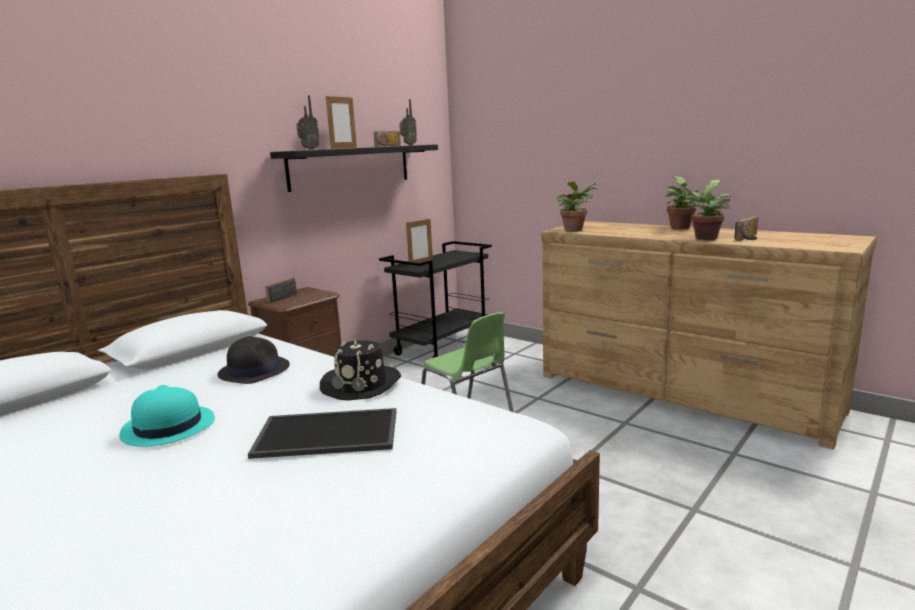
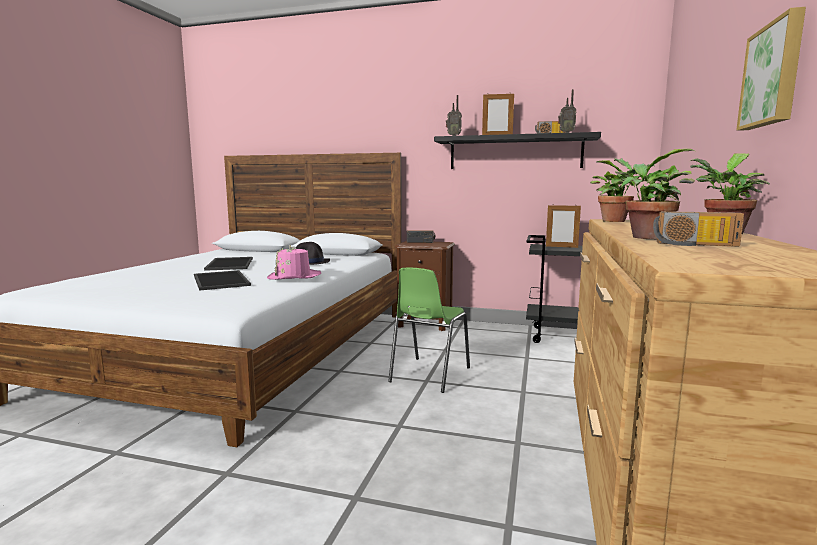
camera: 65 degrees right, 5 degrees down
turquoise hat [119,385,215,447] -> tray [204,257,253,271]
black hat [320,340,401,400] -> pink hat [267,245,321,280]
none -> picture [736,7,806,131]

